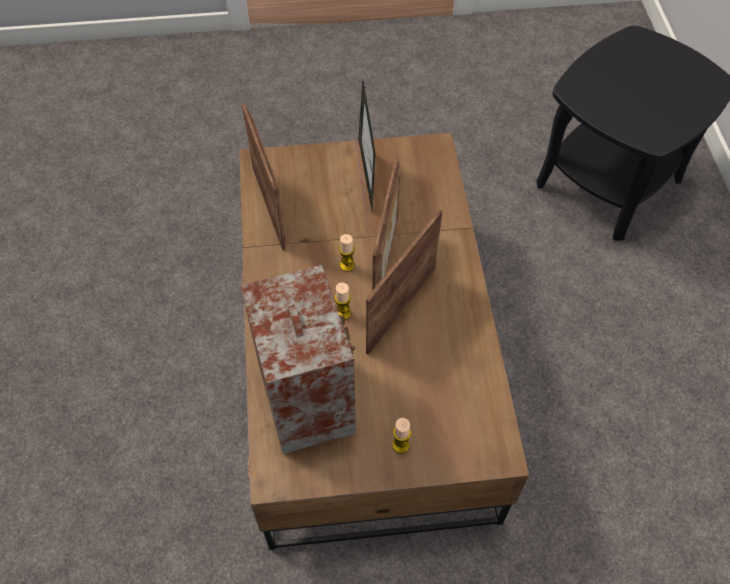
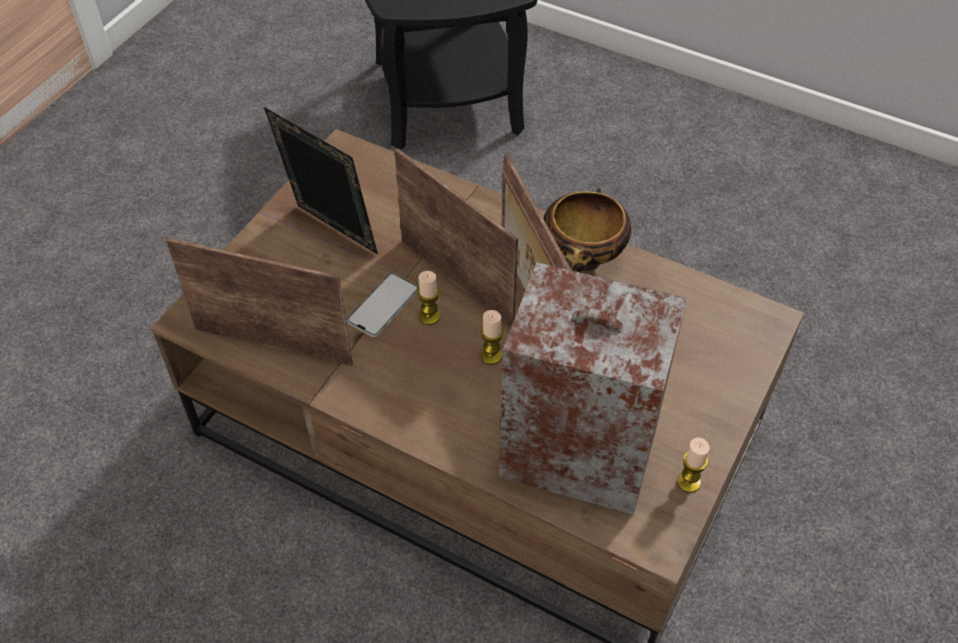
camera: 55 degrees left, 5 degrees down
candle [392,418,411,454] -> candle moved to [677,438,710,493]
none -> phone [347,273,419,337]
none -> bowl [543,188,631,273]

